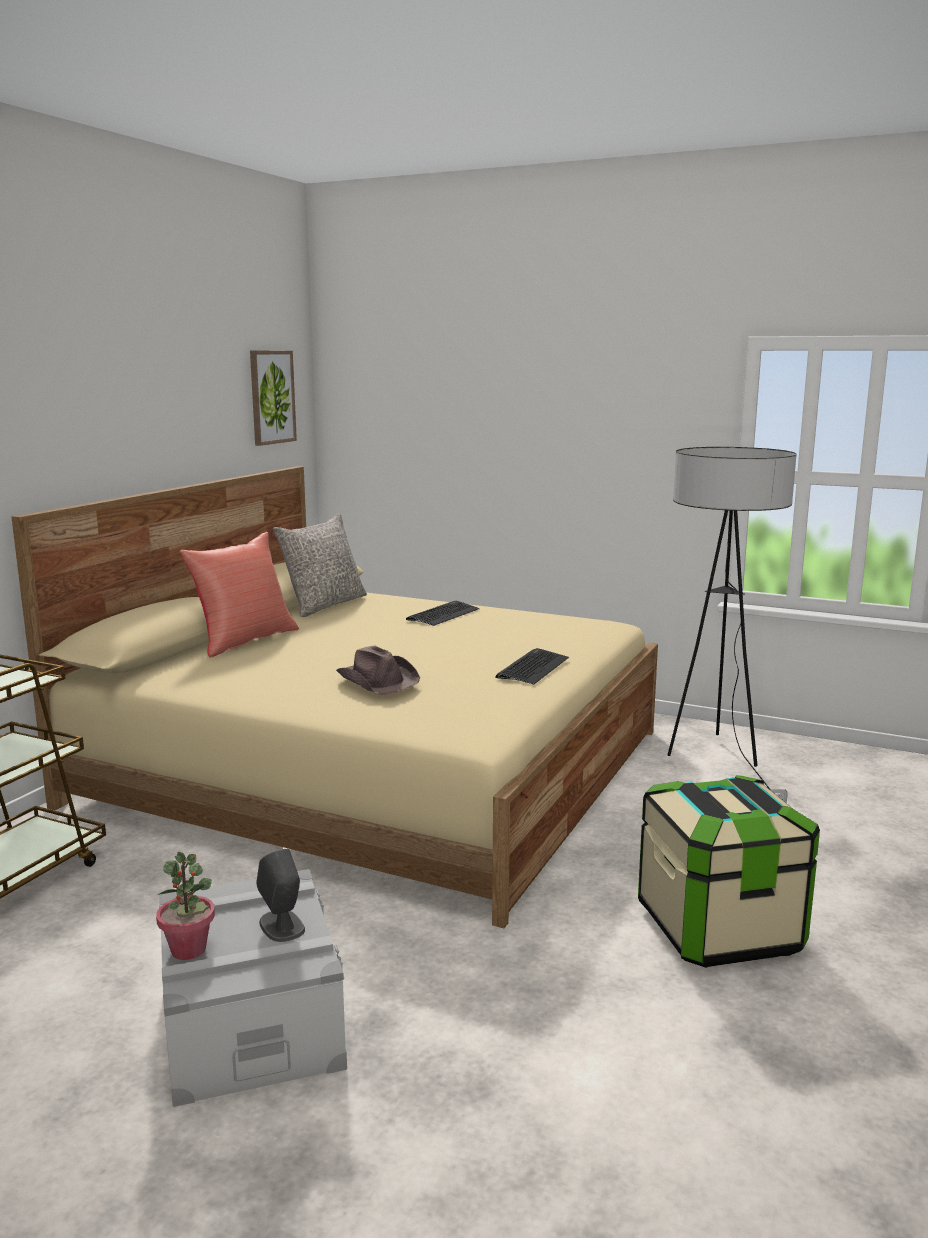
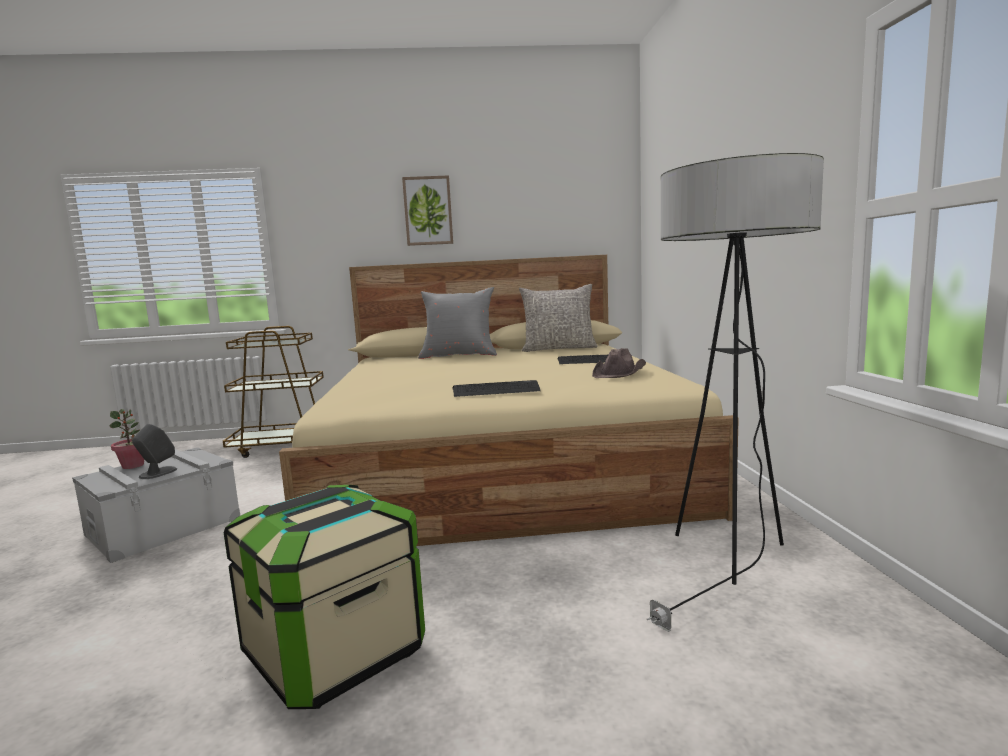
camera: 60 degrees right, 5 degrees down
red pillow [180,532,299,658] -> grey pillow [418,287,497,359]
picture [250,351,297,446] -> picture moved to [402,175,453,246]
brown hat [336,646,420,695] -> brown hat moved to [592,348,646,378]

